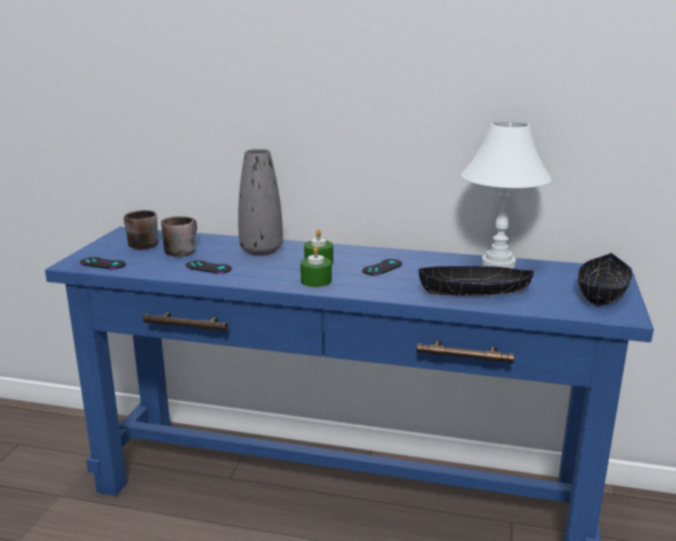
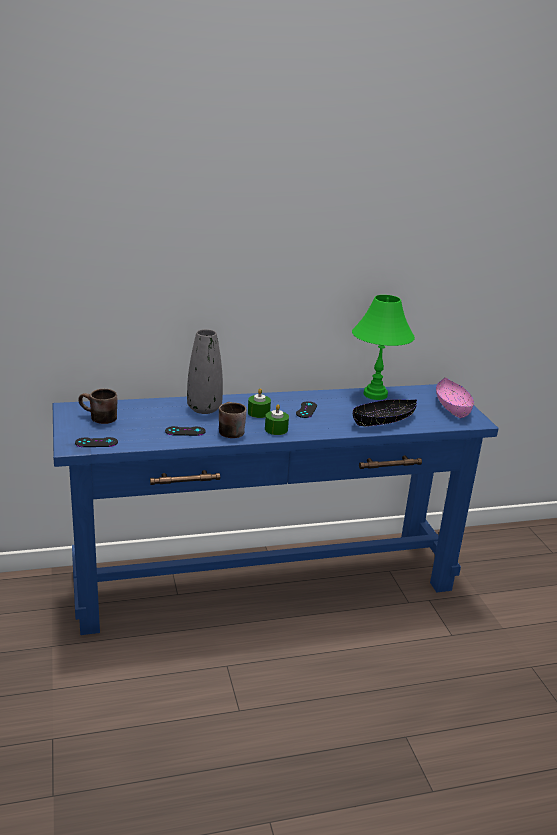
camera: 30 degrees left, 5 degrees up
brown mug [161,216,197,257] -> brown mug moved to [219,402,247,438]
white table lamp [461,121,551,269] -> green table lamp [352,295,415,400]
black bowl [578,253,633,307] -> pink bowl [436,377,474,418]

